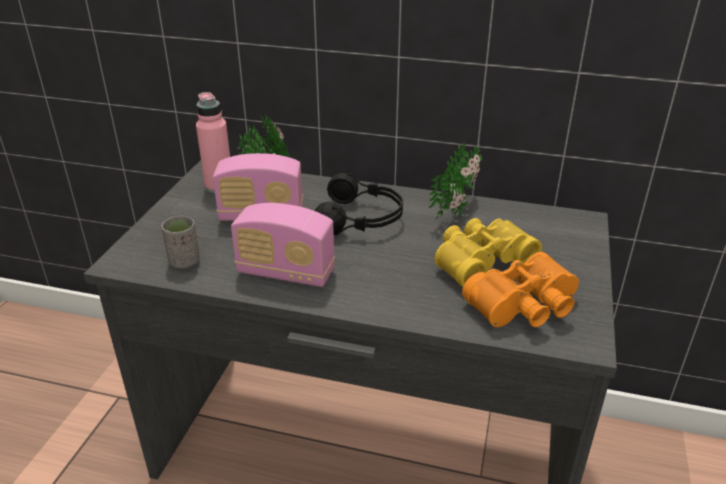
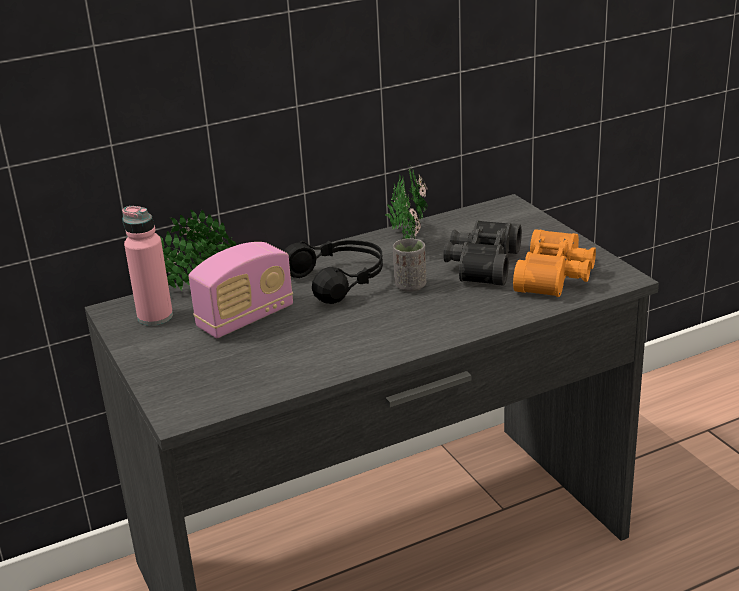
camera: 40 degrees left, 5 degrees down
grey cup [162,216,200,269] -> grey cup moved to [393,238,426,292]
radio [231,203,335,287] -> none
yellow binoculars [434,218,542,287] -> black binoculars [443,220,522,286]

